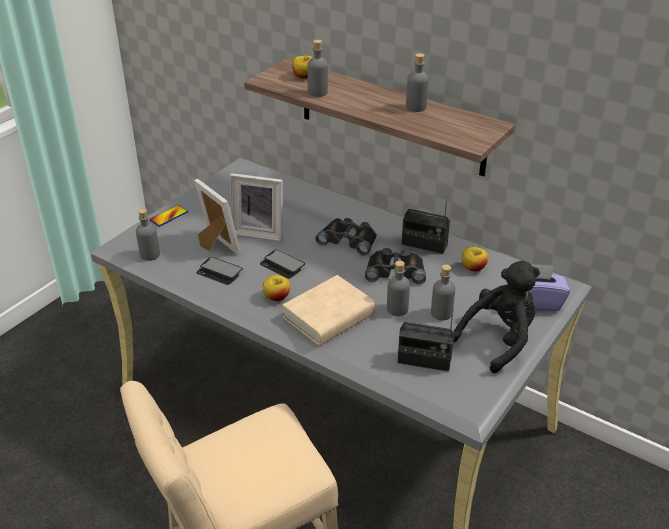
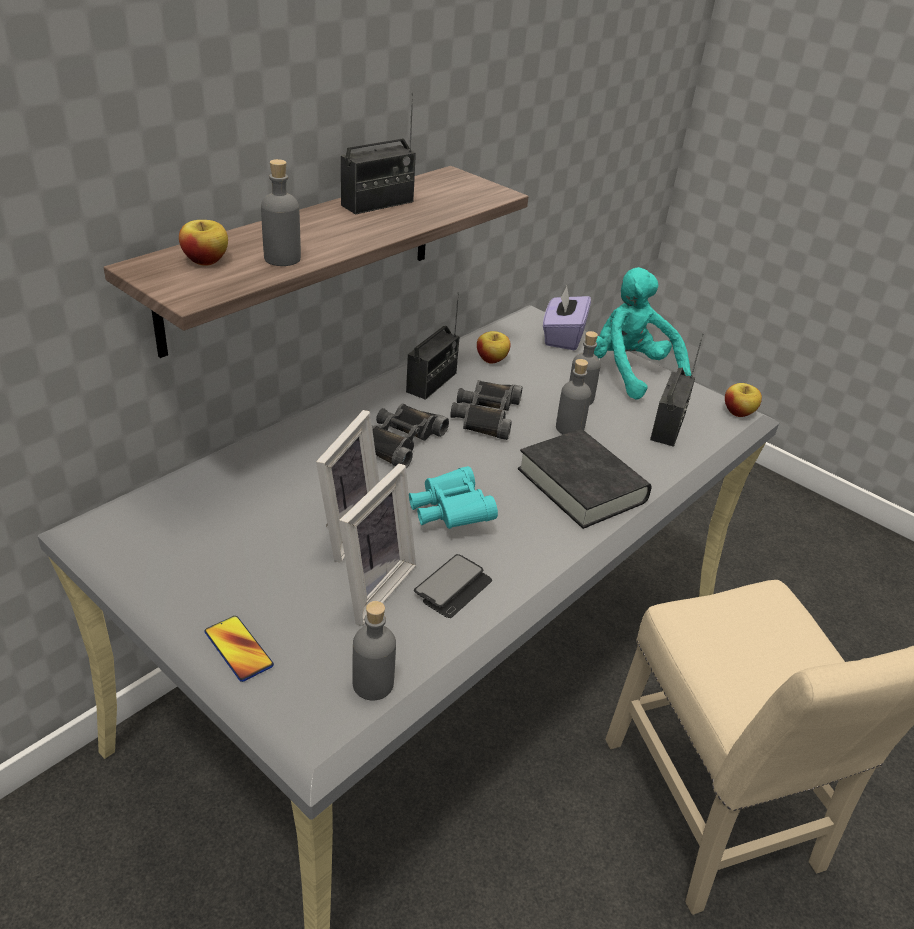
camera: 85 degrees left, 0 degrees up
picture frame [194,179,241,255] -> picture frame turned 150 degrees clockwise [339,464,416,626]
phone [260,249,305,279] -> turquoise binoculars [409,466,498,529]
apple [263,275,290,301] -> apple moved to [725,383,762,417]
beige book [282,275,376,346] -> black book [518,429,652,529]
grey bottle [406,53,429,112] -> radio [341,93,416,215]
black plush toy [454,261,540,373] -> turquoise plush toy [594,267,691,400]

